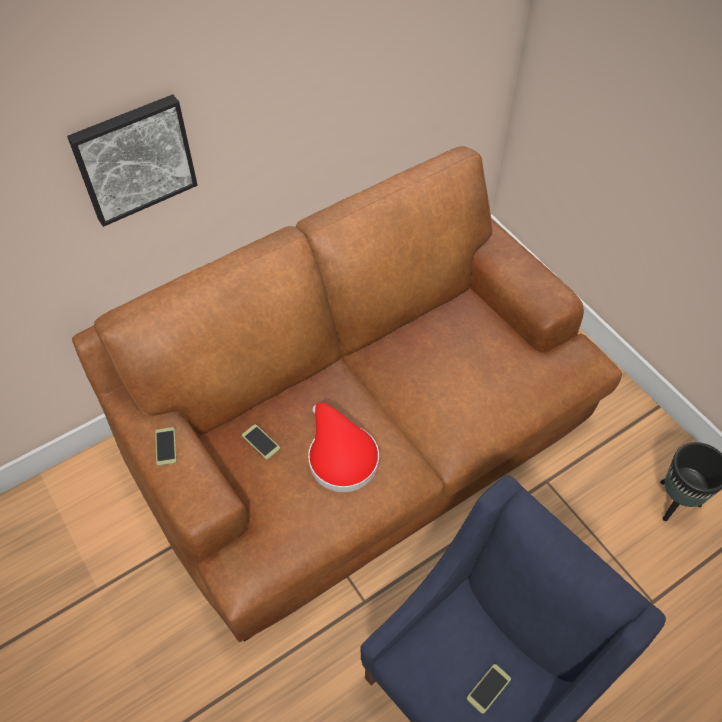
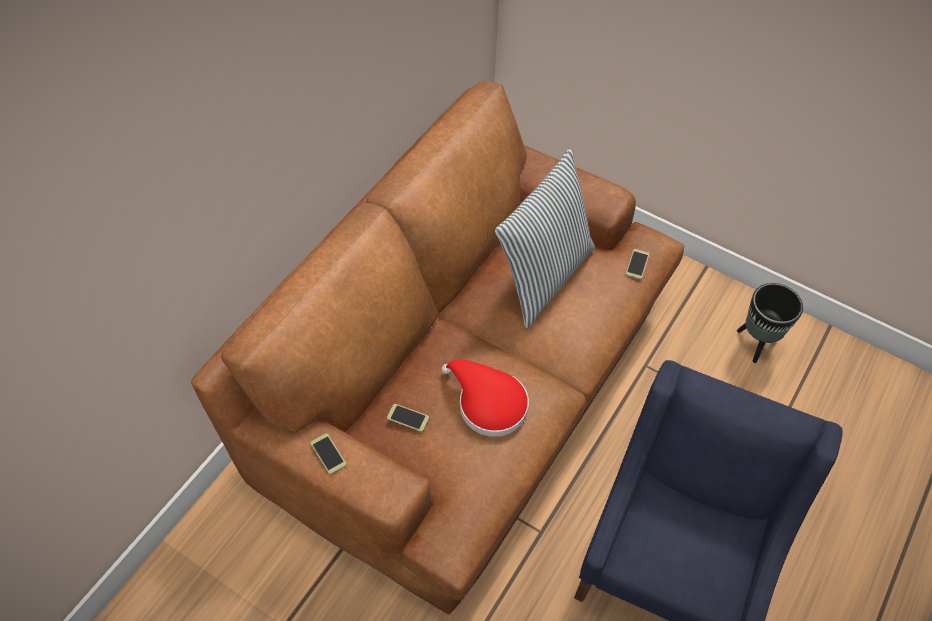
camera: 25 degrees left, 0 degrees up
picture [67,94,197,227] -> none
phone [467,664,511,714] -> phone moved to [626,249,649,280]
none -> pillow [495,148,595,328]

